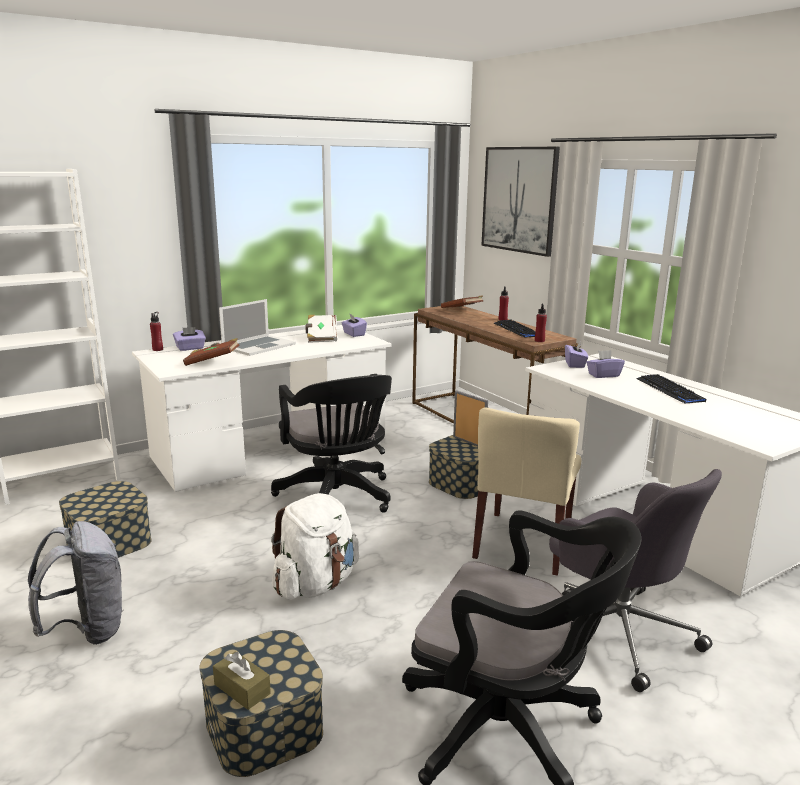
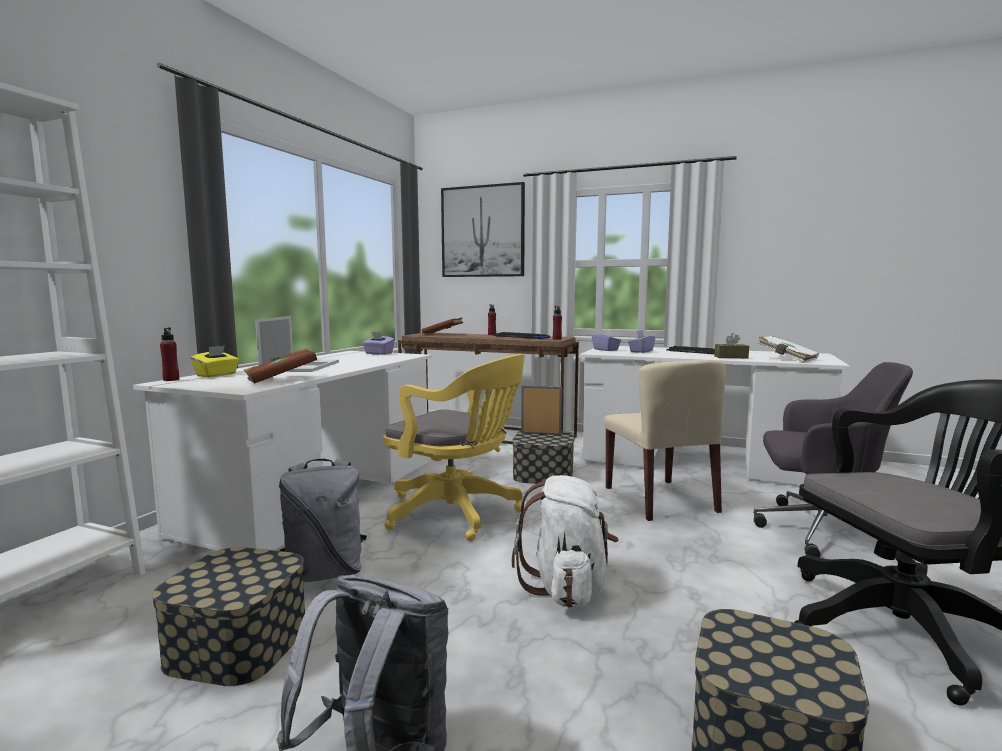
camera: 35 degrees left, 10 degrees down
purple tissue box [173,327,206,351] -> yellow tissue box [191,346,239,377]
brown tissue box [213,651,271,710] -> brown tissue box moved to [714,333,749,358]
black office chair [271,374,392,513] -> yellow office chair [383,354,525,541]
white book [305,315,337,343] -> white book moved to [757,336,819,363]
none -> grey backpack [279,459,367,582]

